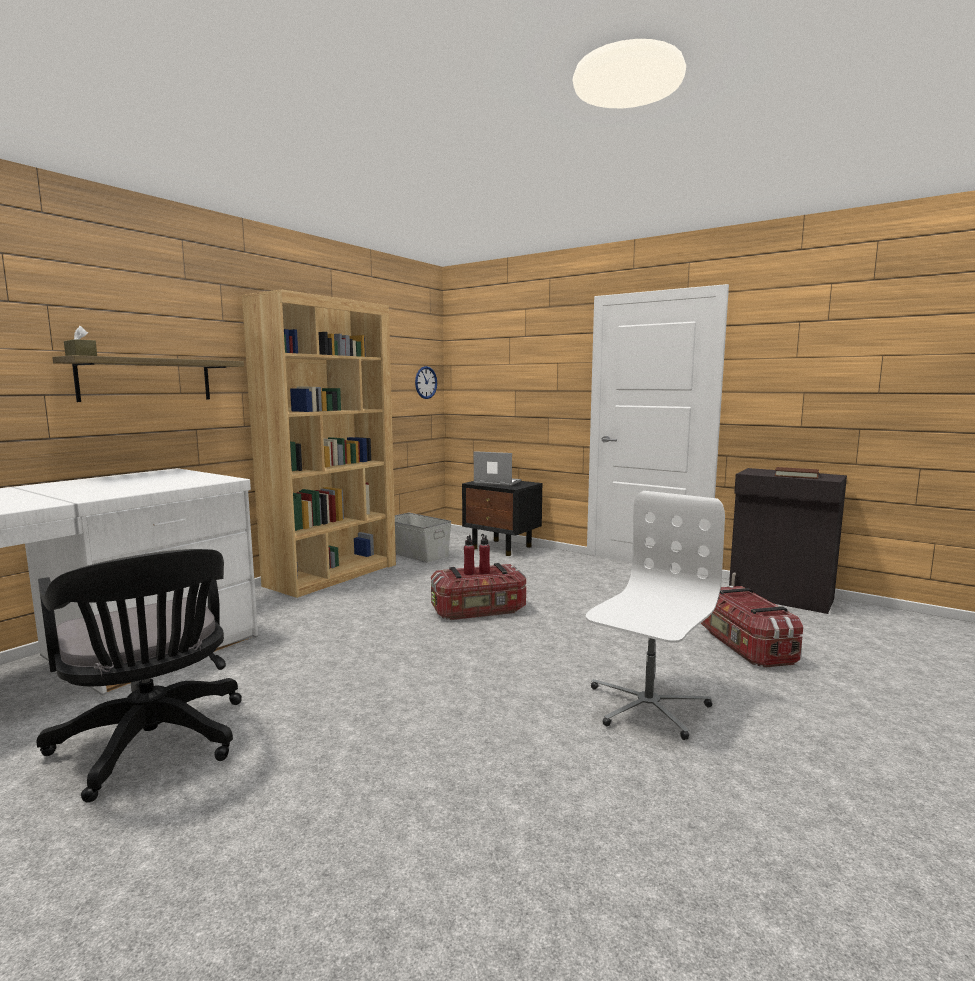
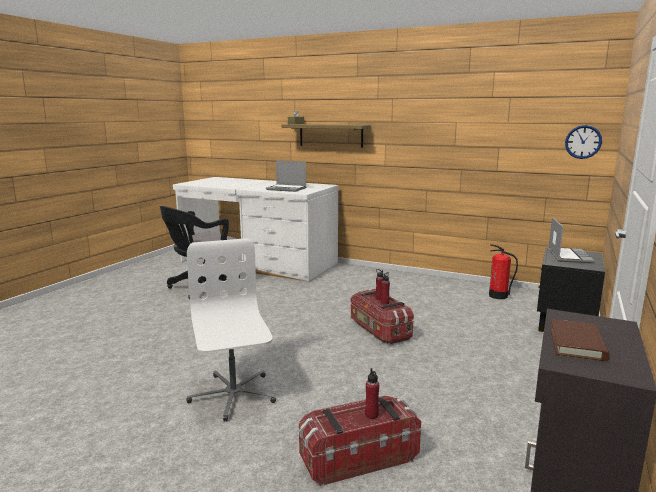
camera: 80 degrees right, 5 degrees up
brown bookcase [242,290,396,598] -> none
grey storage box [395,513,451,563] -> fire extinguisher [489,244,518,299]
white office chair [586,491,725,740] -> white office chair turned 135 degrees counterclockwise [186,238,276,421]
none -> laptop [266,161,306,192]
none -> red bottle [365,368,379,419]

